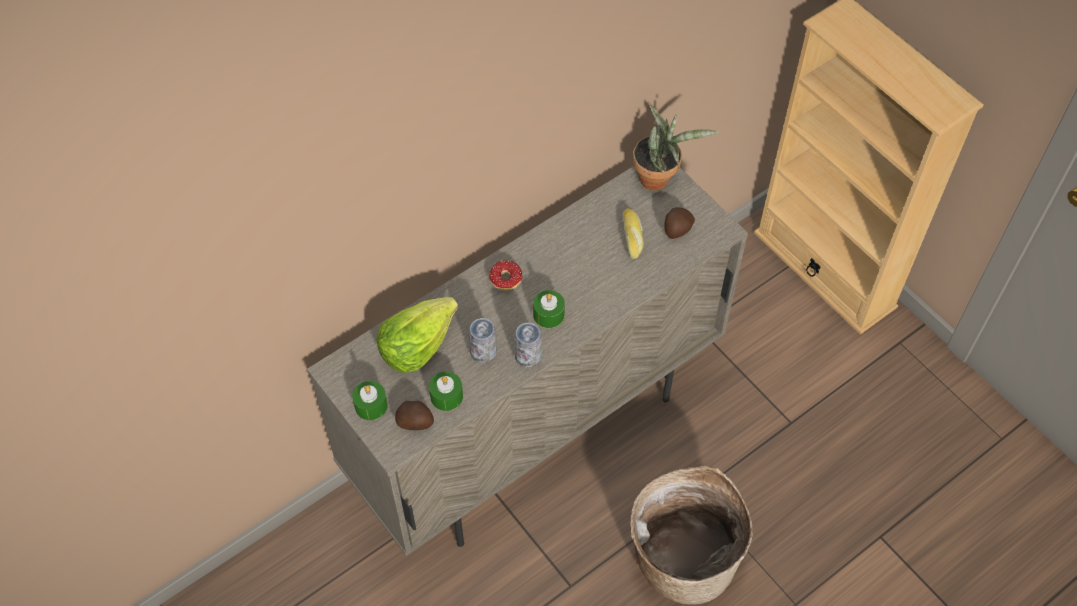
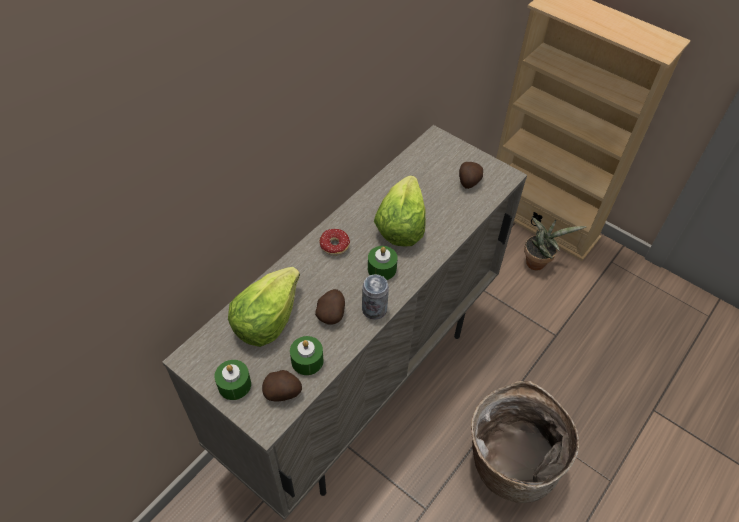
camera: 15 degrees left, 5 degrees down
can [469,318,497,363] -> potato [315,289,345,325]
bread [623,209,644,259] -> none
potted plant [633,104,719,190] -> potted plant moved to [524,216,586,270]
none -> lettuce [374,175,426,247]

